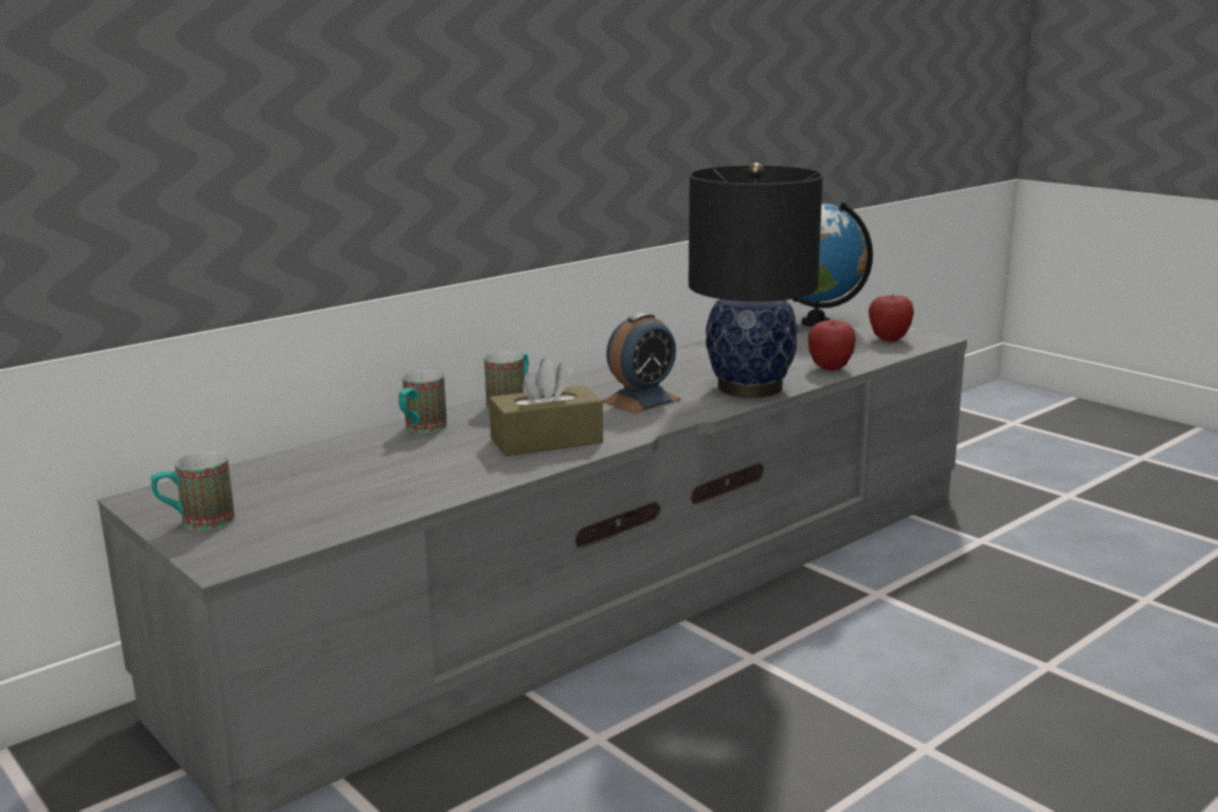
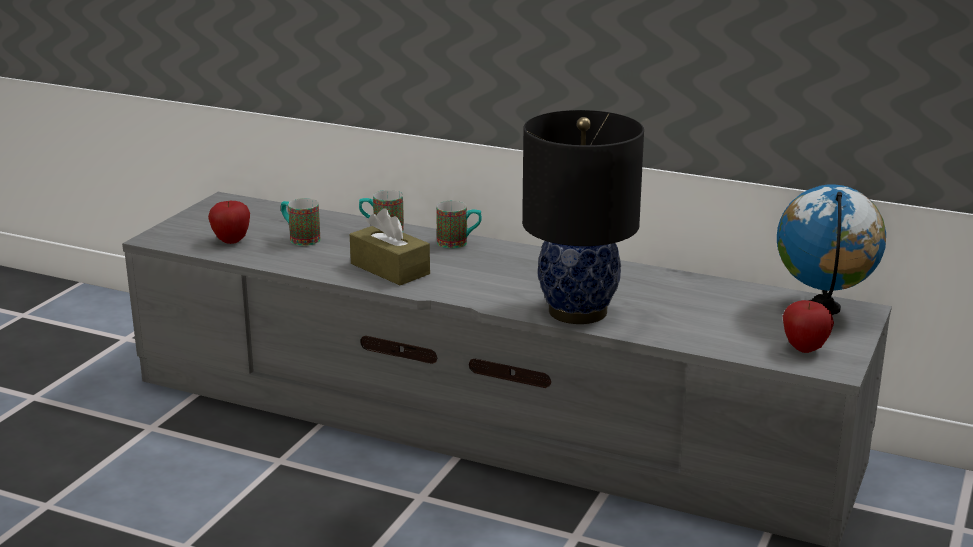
camera: 65 degrees right, 5 degrees up
mug [151,451,235,530] -> mug moved to [281,198,321,246]
alarm clock [602,312,681,413] -> none
apple [808,319,856,371] -> apple moved to [208,201,250,244]

